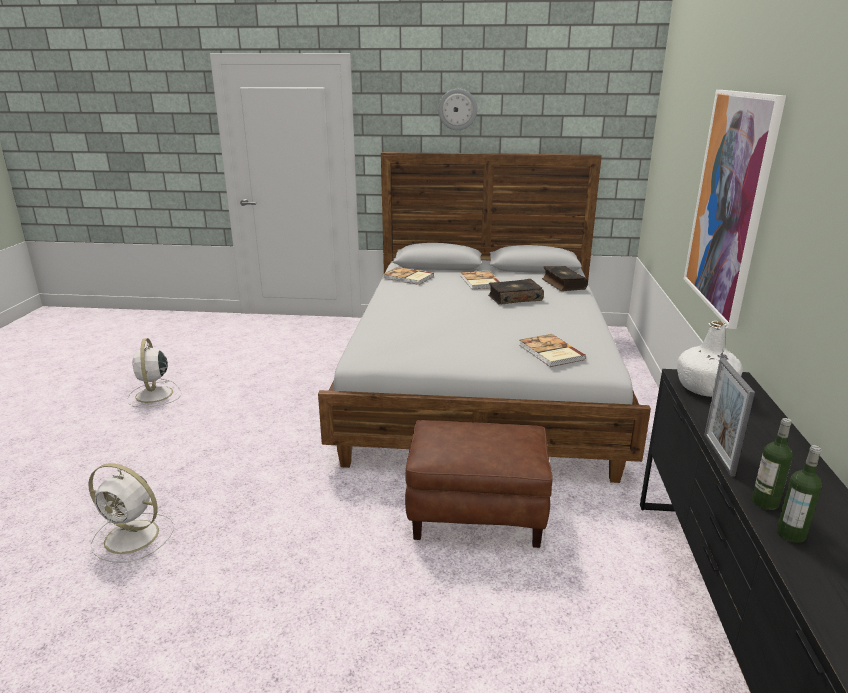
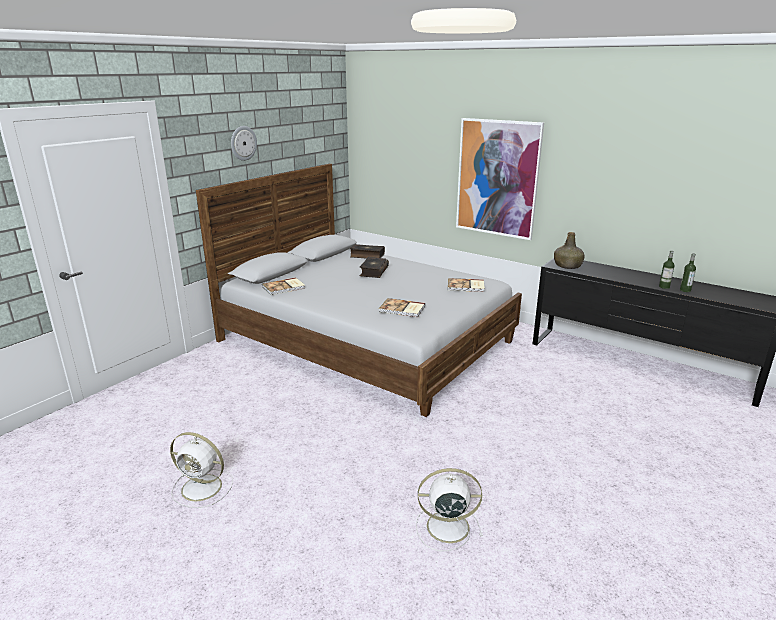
camera: 60 degrees left, 0 degrees up
white fan [88,463,174,562] -> white fan turned 135 degrees counterclockwise [416,468,482,551]
brown ottoman [405,420,553,548] -> none
book [461,271,500,289] -> book moved to [379,298,425,317]
white bottle [677,321,743,397] -> green bottle [554,232,585,269]
picture frame [704,358,755,477] -> none

